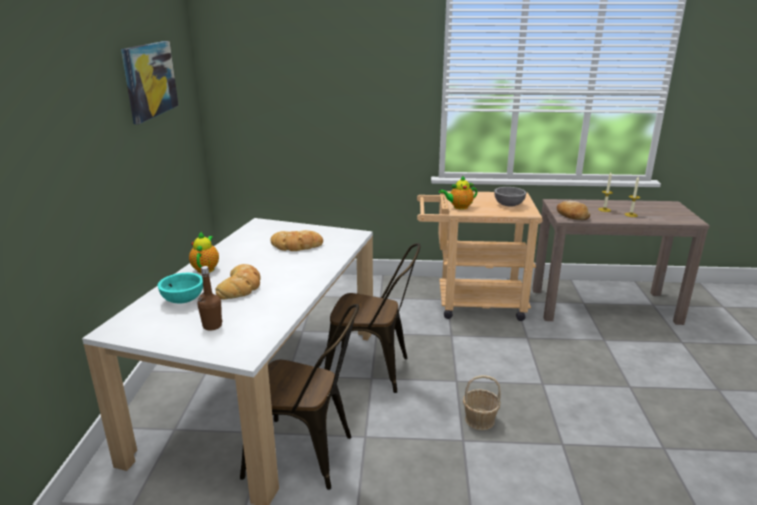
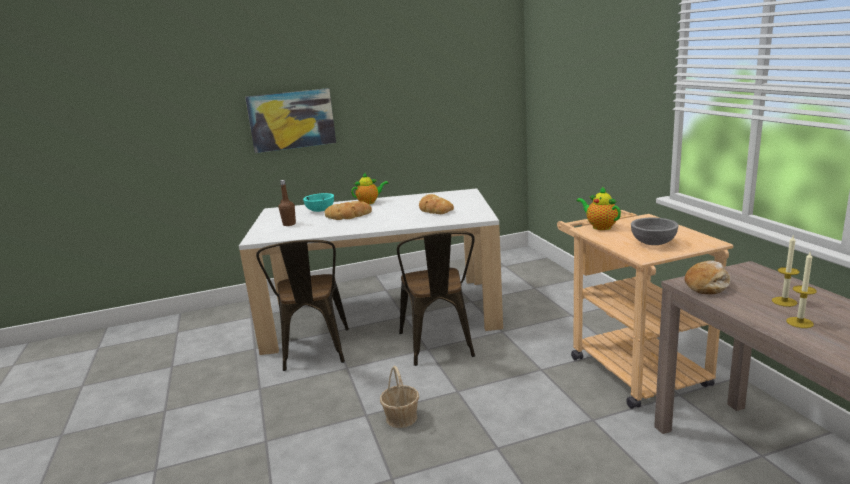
camera: 70 degrees right, 5 degrees down
picture [121,41,179,124] -> picture moved to [245,88,336,153]

